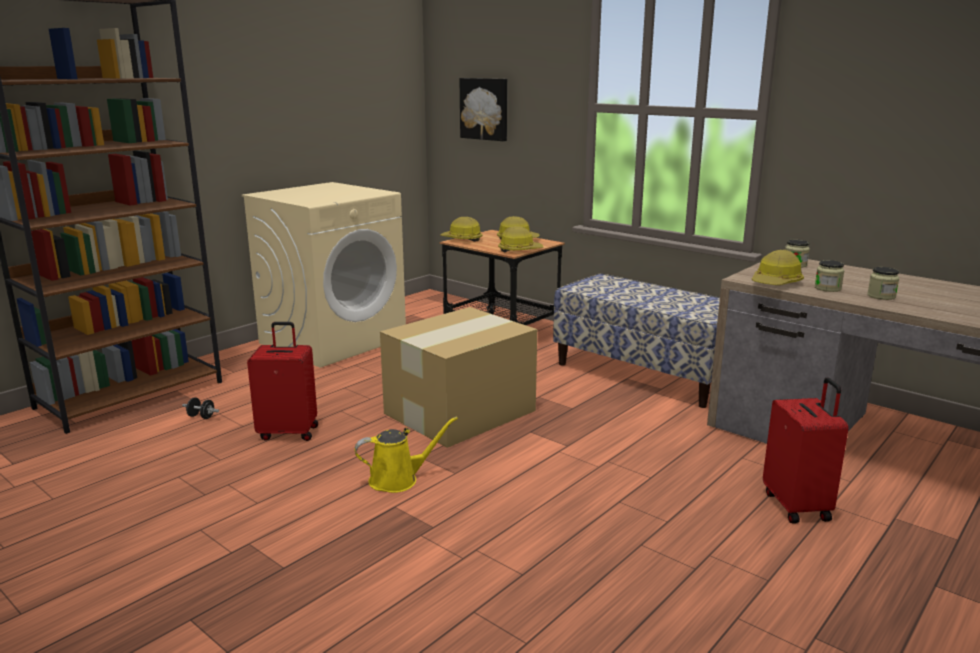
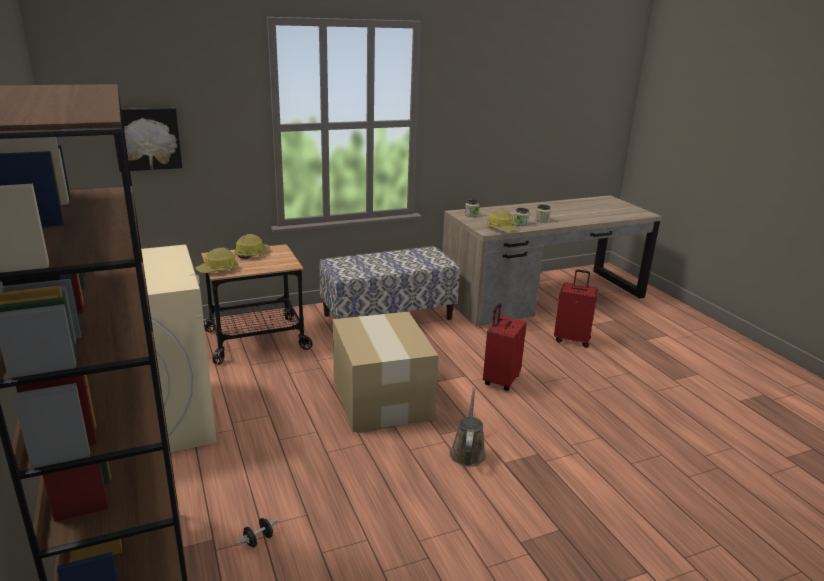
camera: 65 degrees left, 5 degrees up
red suitcase [247,322,318,441] -> red suitcase moved to [483,303,527,391]
yellow watering can [355,417,458,493] -> brown watering can [450,387,486,467]
hard hat [498,226,543,252] -> none

